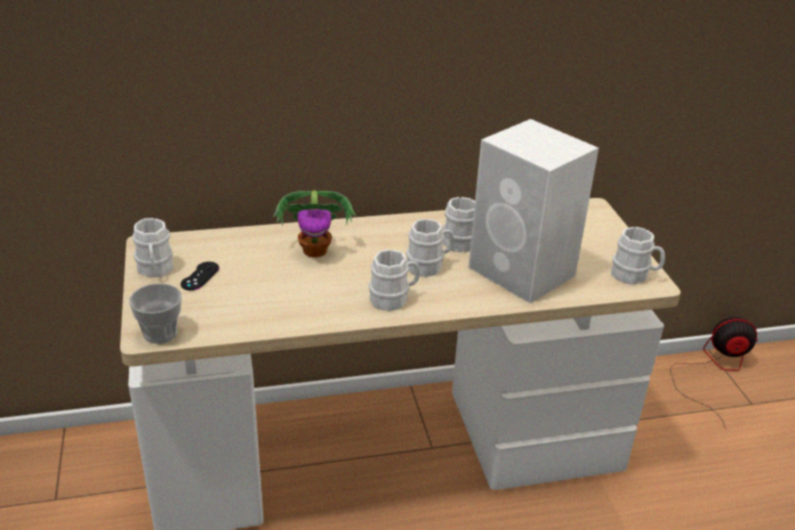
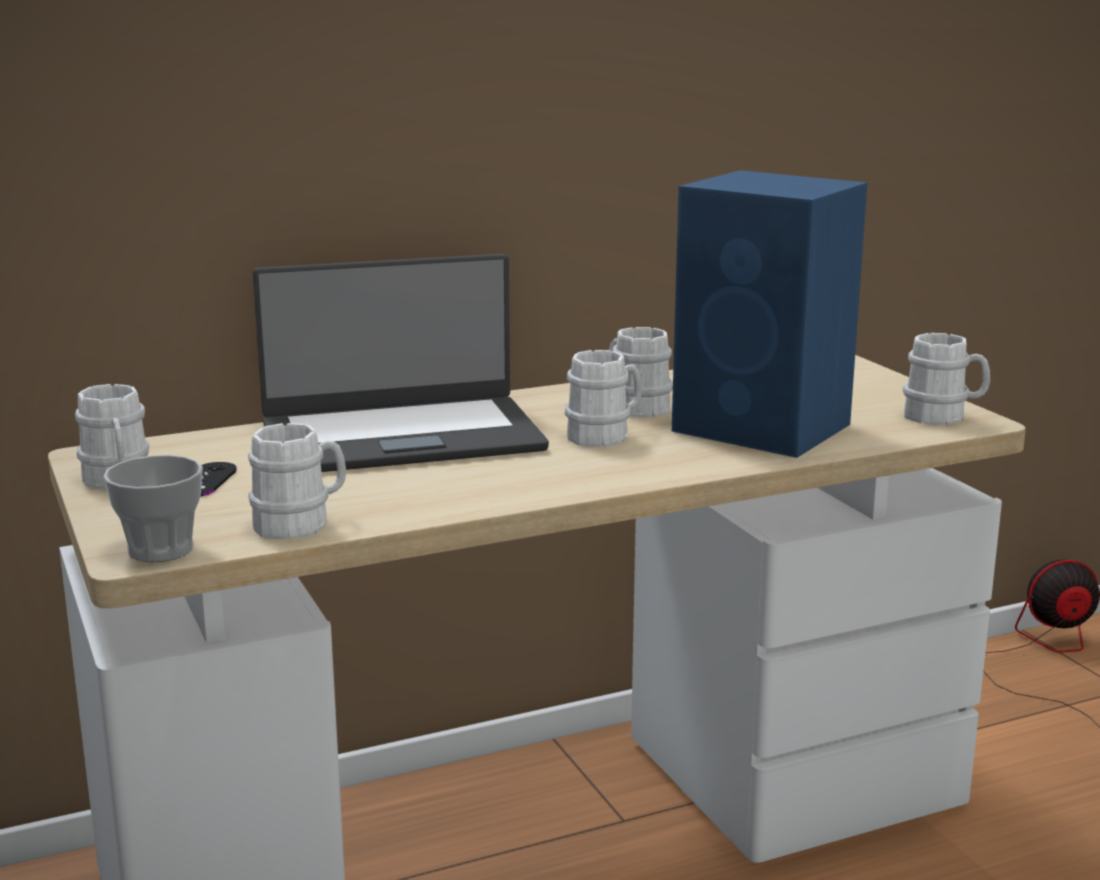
camera: 10 degrees left, 15 degrees down
potted plant [273,190,356,257] -> laptop [253,254,549,472]
white mug [369,249,420,311] -> white mug moved to [248,423,346,540]
white speaker [469,119,599,303] -> blue speaker [672,170,867,458]

